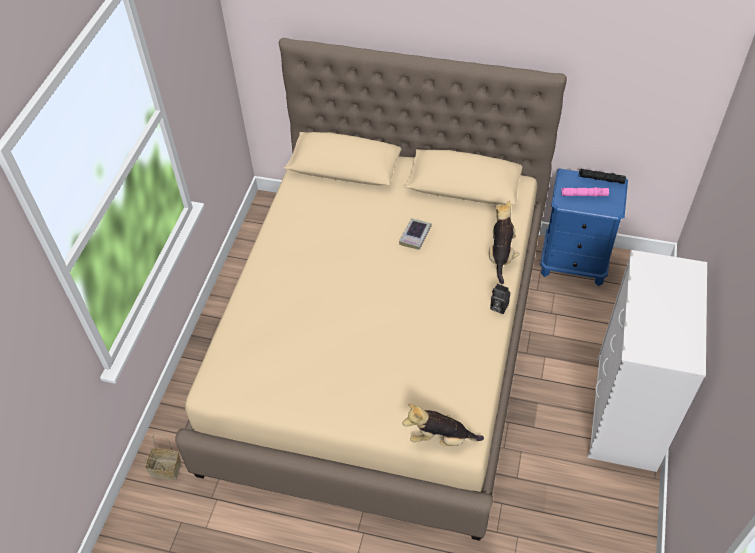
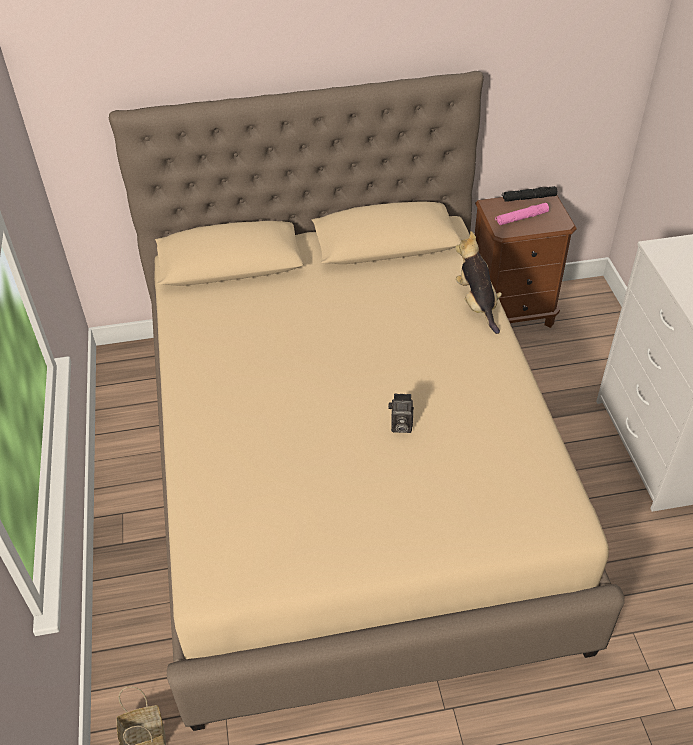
camera: 25 degrees left, 5 degrees down
book [399,218,432,250] -> none
plush toy [402,404,484,446] -> none
camera [490,283,510,314] -> camera moved to [388,393,414,433]
blue nightstand [540,169,628,286] -> brown nightstand [475,196,577,328]

